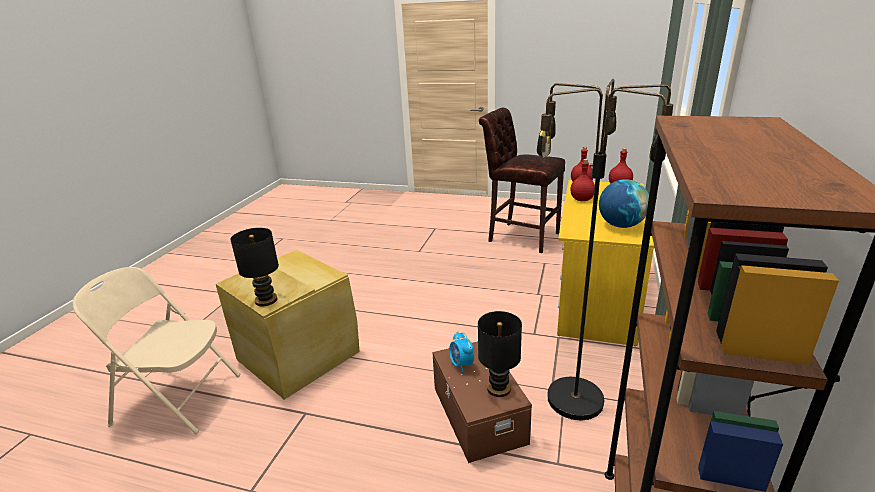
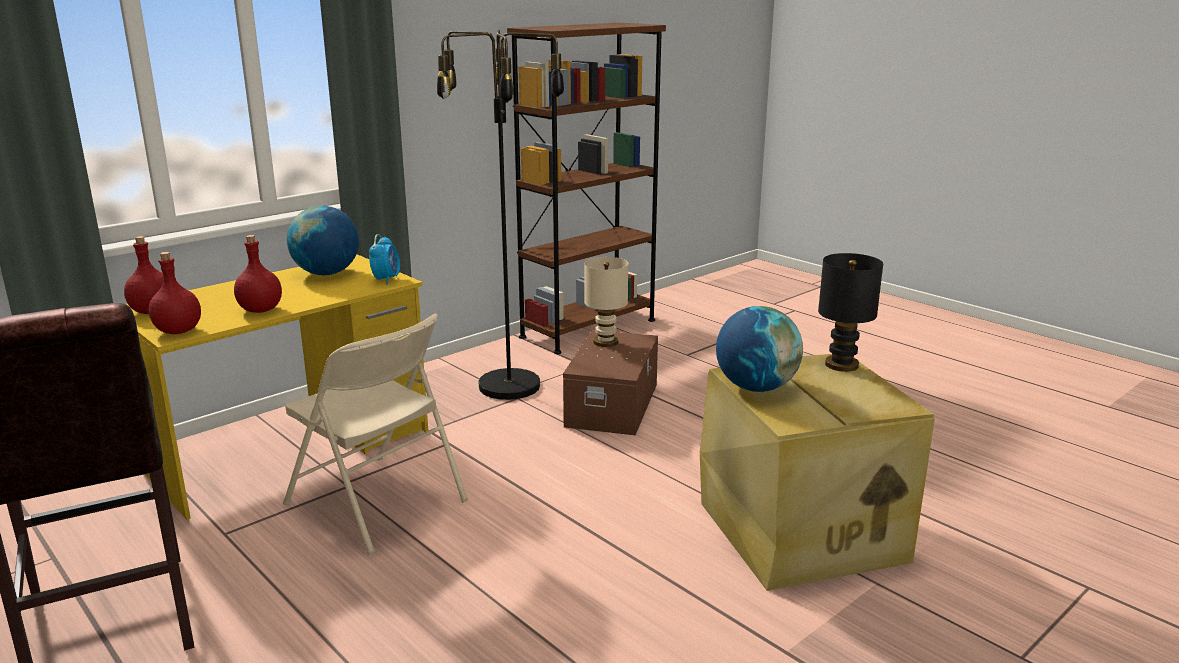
camera: 150 degrees left, 5 degrees down
beige chair [72,267,241,435] -> beige chair moved to [283,314,468,556]
alarm clock [449,331,474,372] -> alarm clock moved to [369,234,400,285]
black table lamp [478,311,522,397] -> beige table lamp [584,257,629,347]
none -> globe [716,306,803,392]

